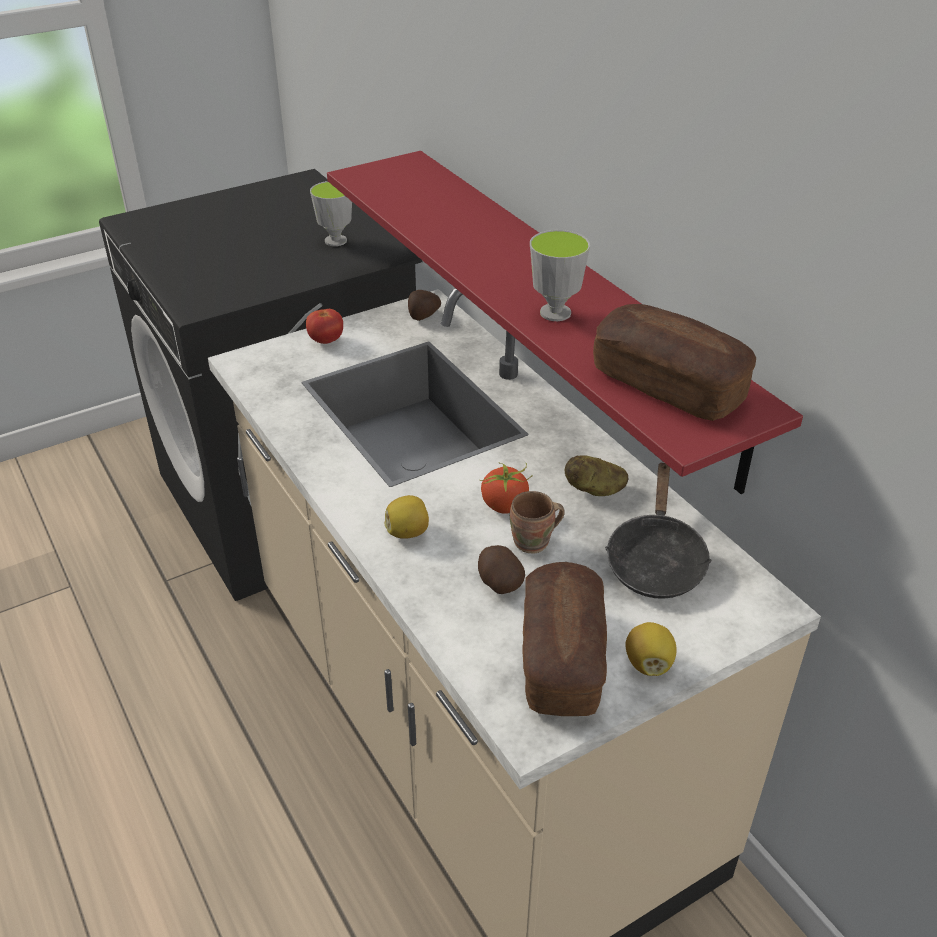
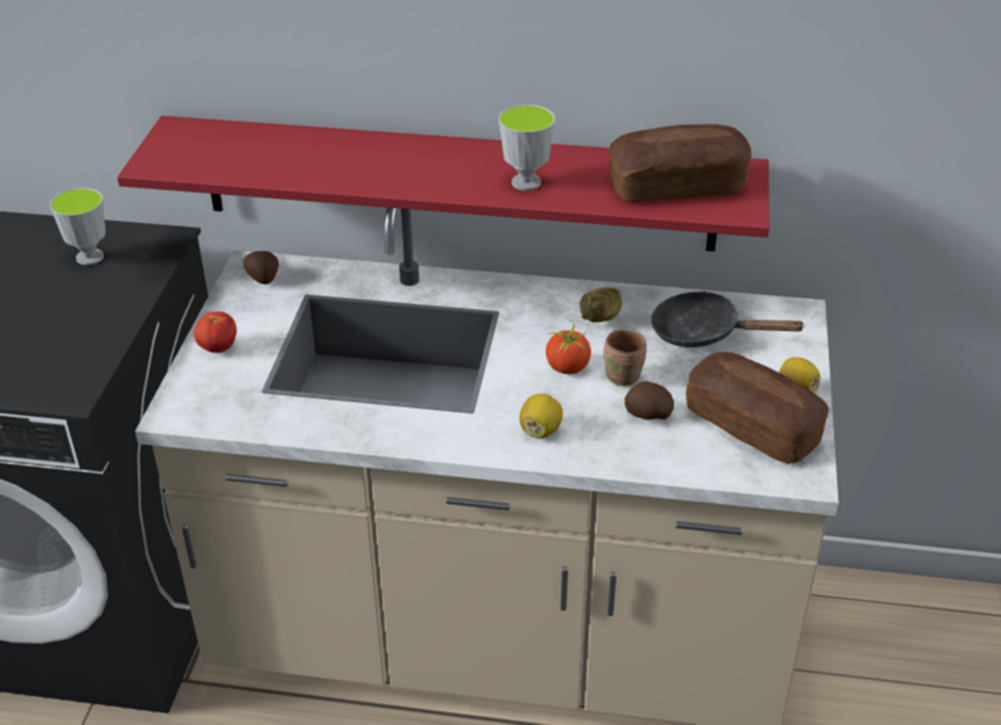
camera: 50 degrees left, 0 degrees up
black frying pan [605,461,712,599] -> black frying pan turned 150 degrees clockwise [651,291,806,347]

